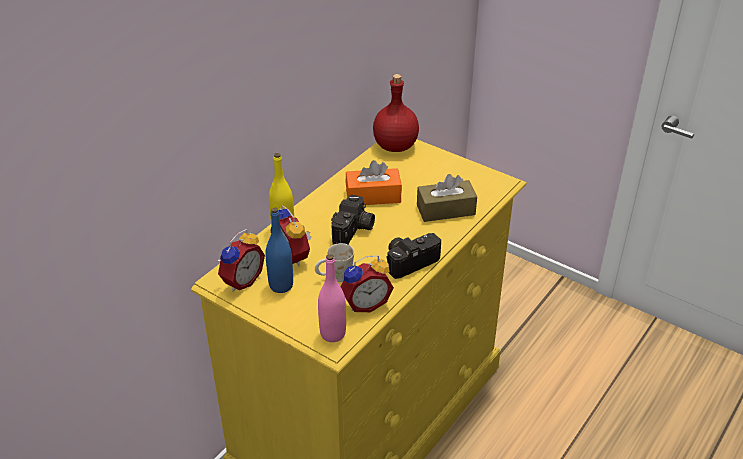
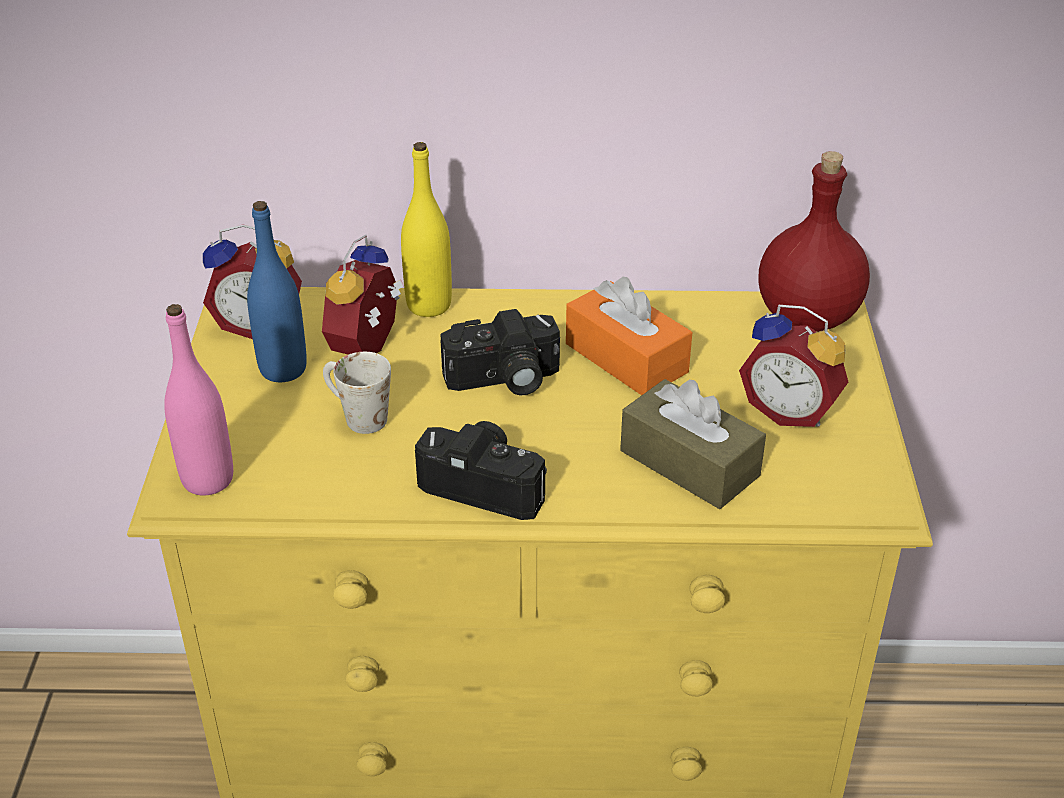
camera: 55 degrees right, 0 degrees up
alarm clock [341,255,394,312] -> alarm clock moved to [739,305,848,427]

